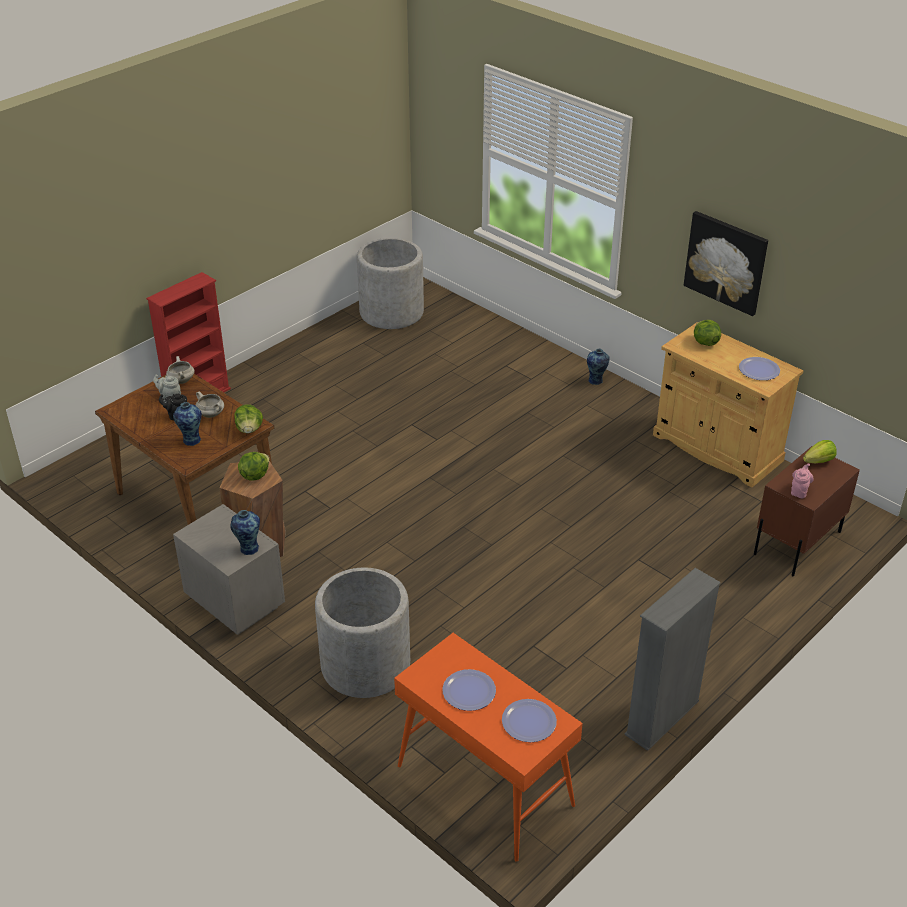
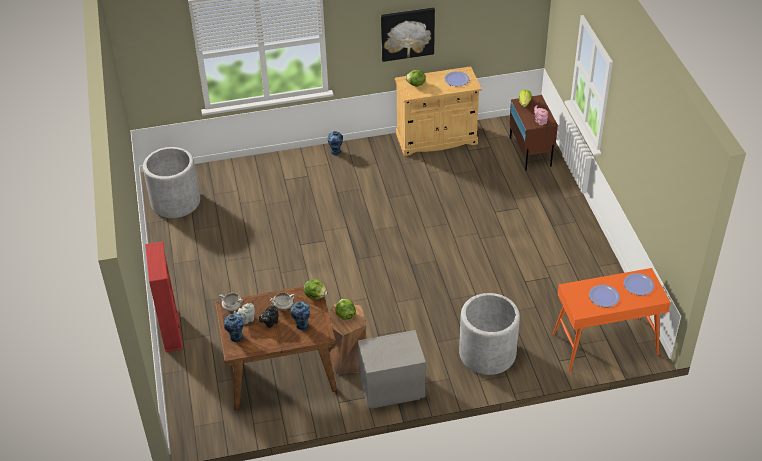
camera: 55 degrees left, 5 degrees up
vase [230,510,260,555] -> vase moved to [223,313,244,342]
grey bookcase [624,568,721,751] -> none

